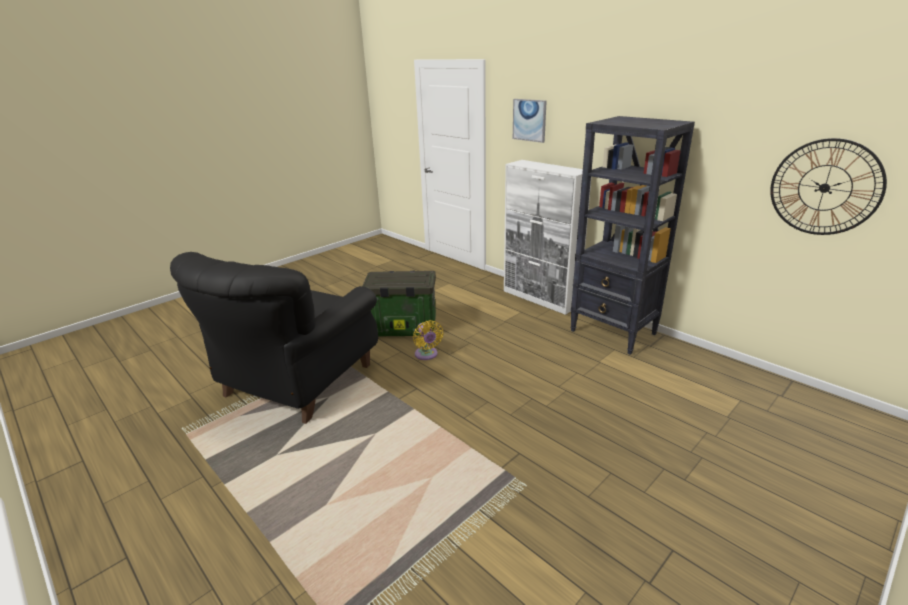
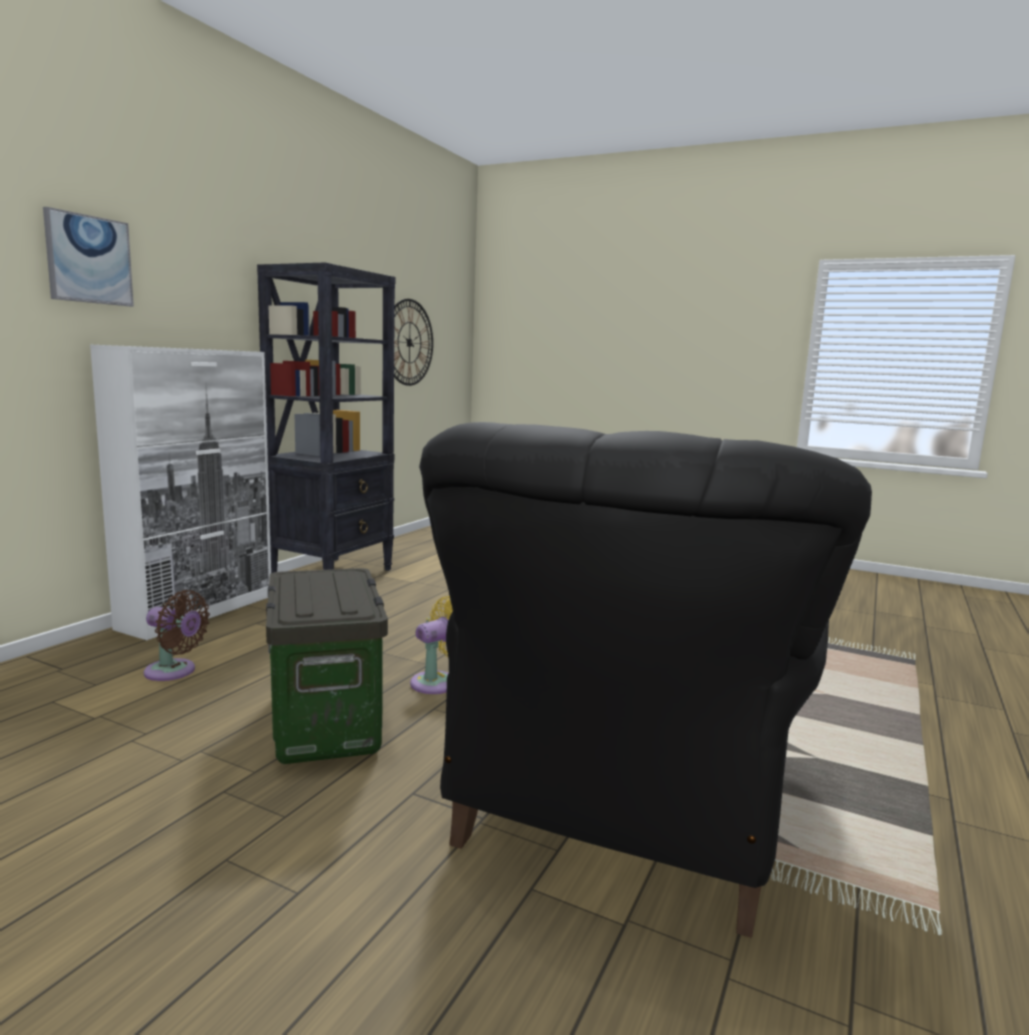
camera: 110 degrees left, 15 degrees down
black armchair [170,252,378,424] -> black armchair turned 105 degrees clockwise [419,422,872,938]
none -> brown fan [144,590,210,681]

